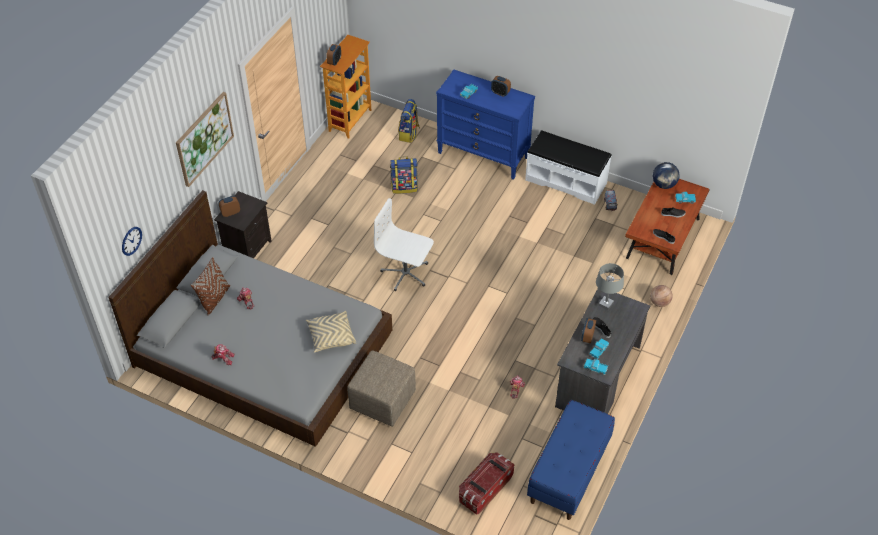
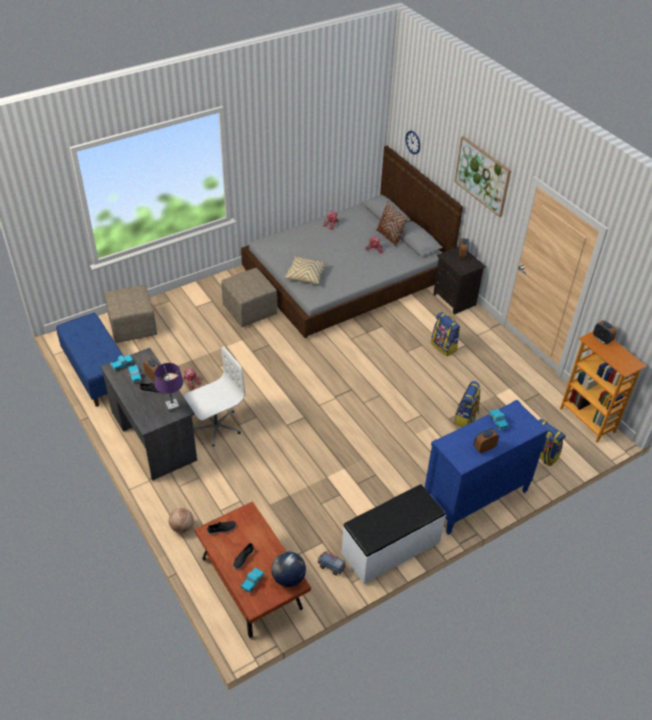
camera: 120 degrees right, 5 degrees down
white office chair [374,198,434,291] -> white office chair moved to [183,347,245,446]
storage box [459,452,514,515] -> beige ottoman [104,285,157,343]
grey table lamp [596,263,624,310] -> purple table lamp [155,363,183,412]
none -> backpack [431,312,460,356]

